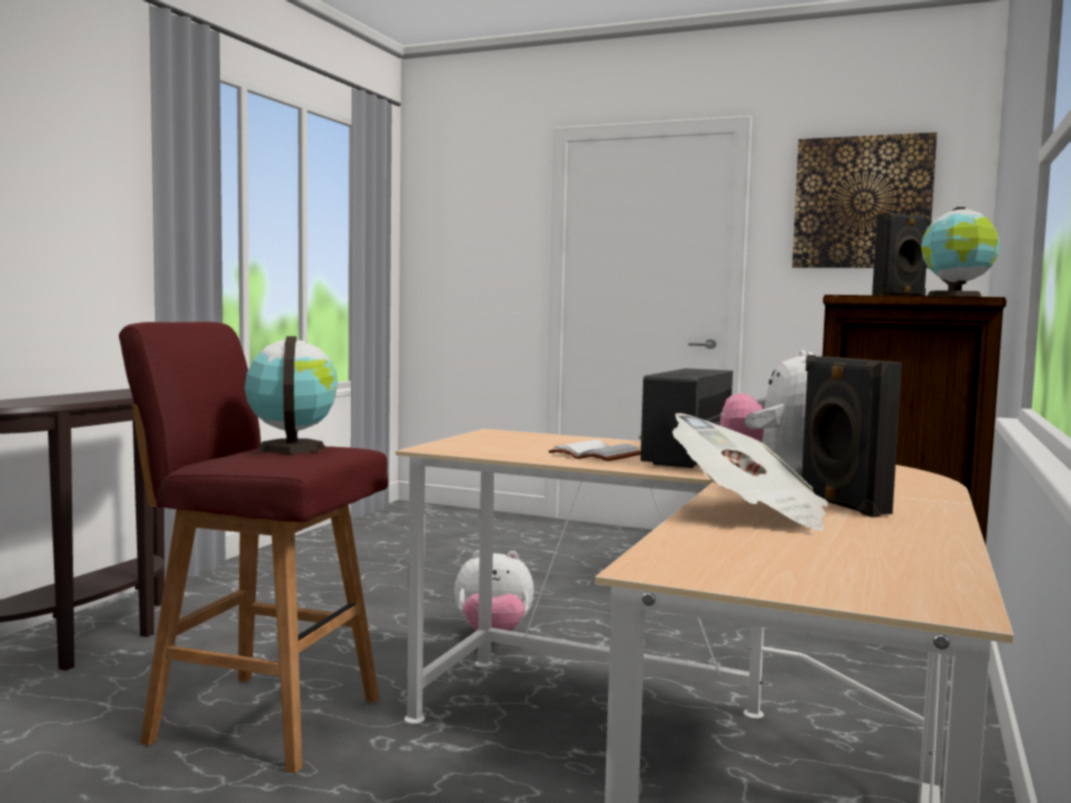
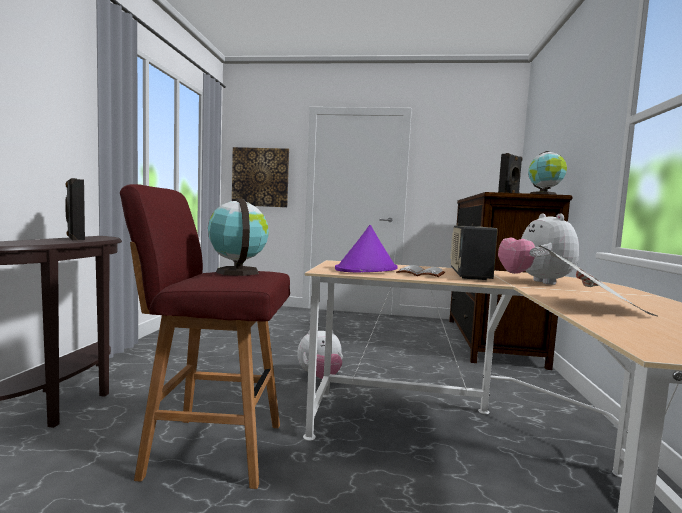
camera: 15 degrees left, 0 degrees up
picture [792,132,937,268] -> picture moved to [232,147,289,207]
black speaker [802,355,902,517] -> black speaker moved to [65,178,85,241]
none -> purple hat [335,225,398,272]

